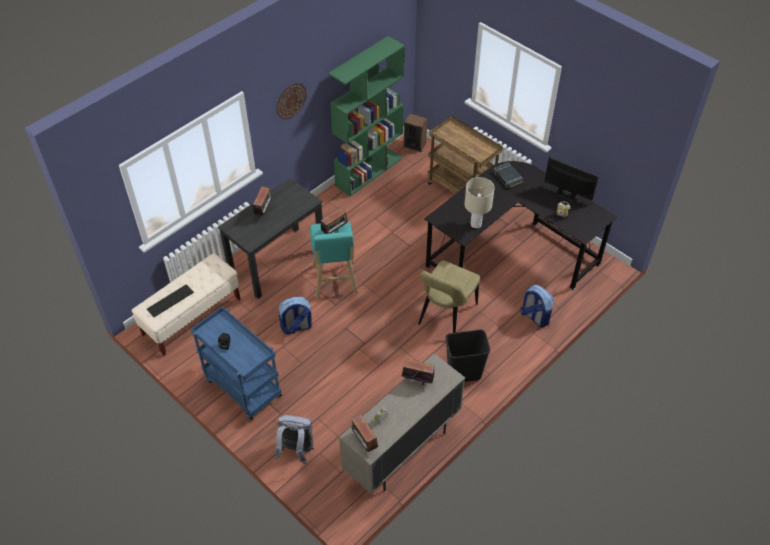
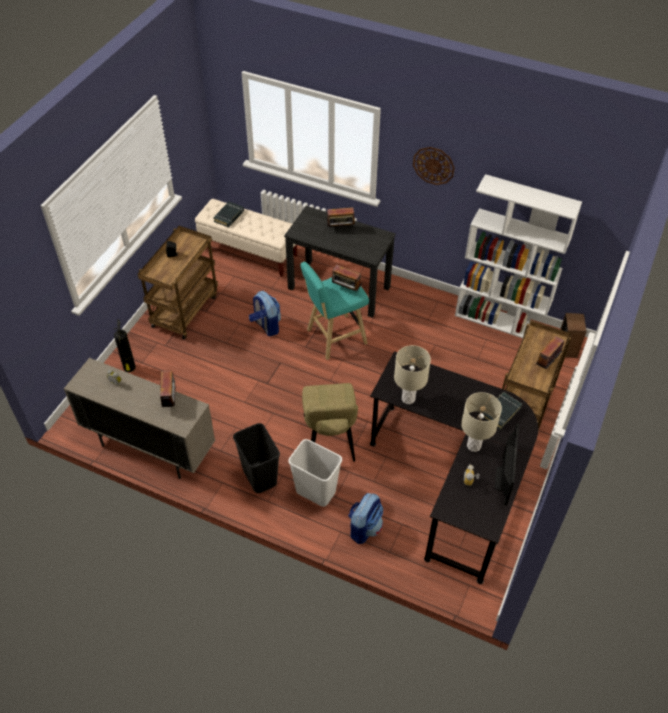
camera: 70 degrees right, 0 degrees up
keyboard [147,284,194,317] -> black book [213,201,244,227]
blue cart [191,306,282,421] -> brown cart [138,226,218,340]
grey backpack [275,415,314,464] -> fire extinguisher [114,319,136,372]
green bookcase [328,36,405,196] -> white bookcase [455,174,582,338]
radio [352,415,378,452] -> radio moved to [534,336,564,369]
beige chair [418,260,480,333] -> beige chair turned 105 degrees counterclockwise [302,383,358,462]
none -> white trash can [288,439,342,507]
none -> beige table lamp [461,392,502,452]

